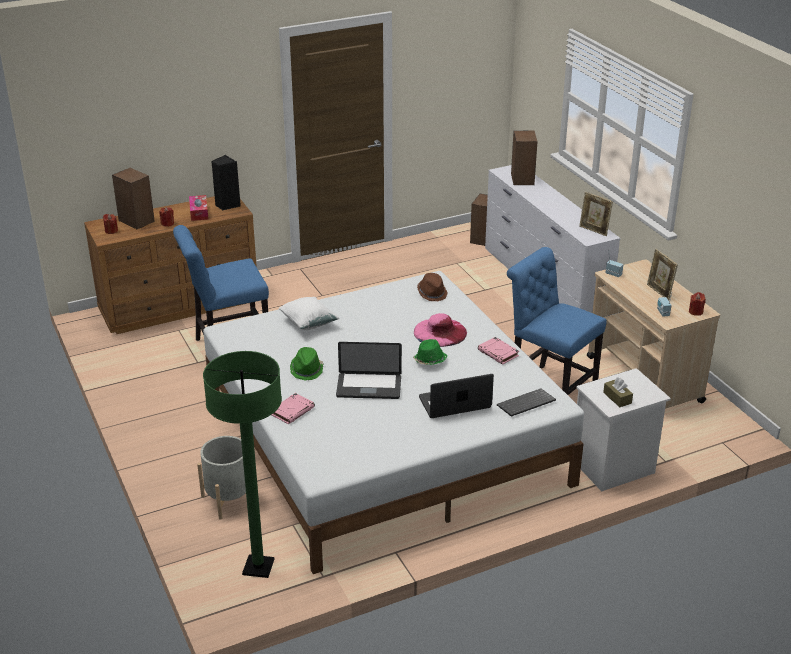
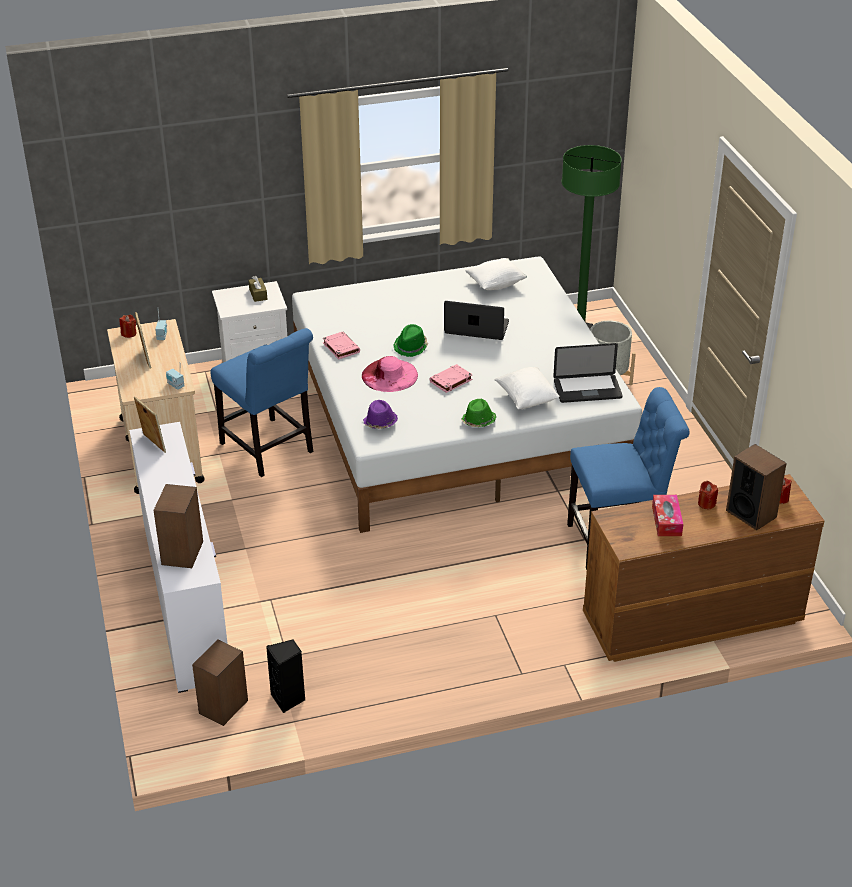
camera: 170 degrees left, 5 degrees up
black speaker [211,155,241,210] -> black speaker moved to [266,639,305,713]
pink book [272,393,315,424] -> pink book moved to [430,364,473,393]
green hat [290,347,323,381] -> green hat moved to [461,399,496,427]
brown hat [417,273,448,301] -> purple hat [363,400,398,429]
laptop [419,374,494,418] -> laptop moved to [553,343,623,403]
keyboard [497,388,556,417] -> none
none -> white pillow [465,258,527,290]

